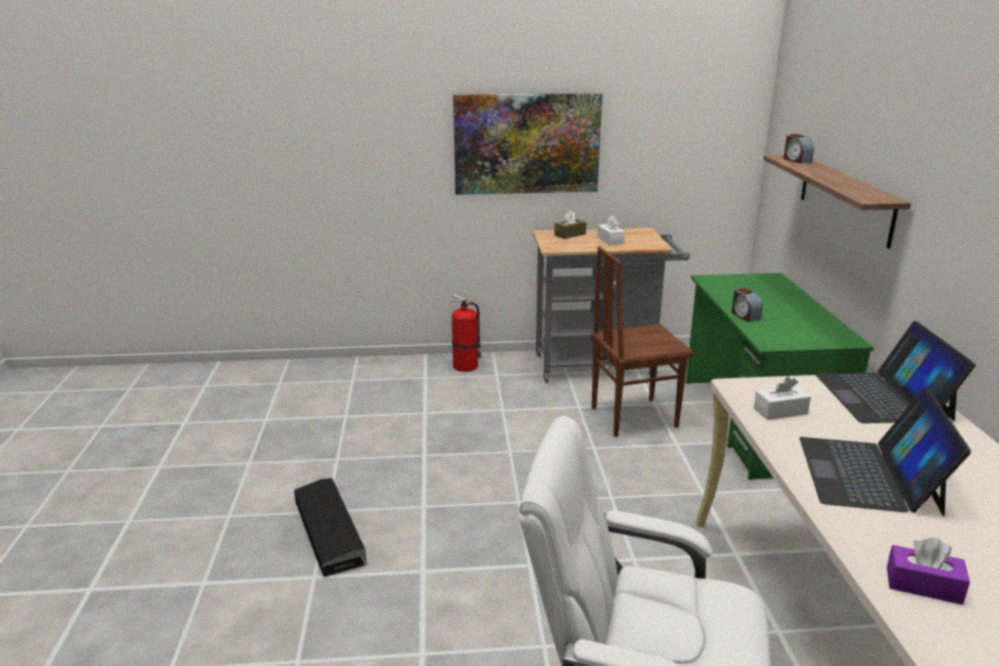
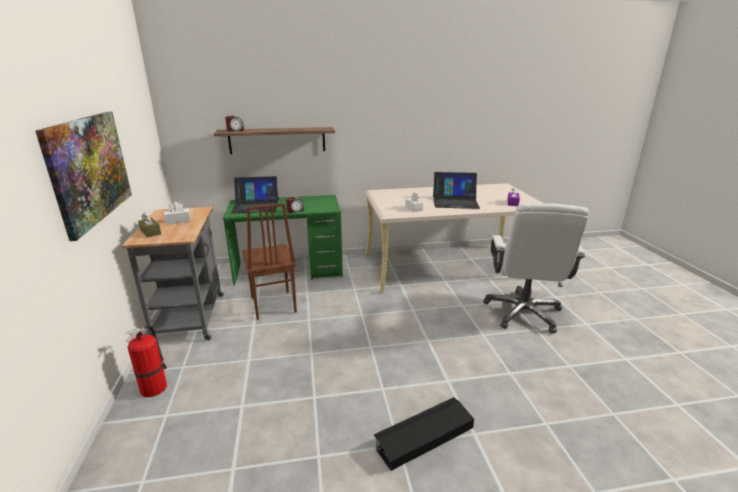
camera: 95 degrees left, 0 degrees up
laptop [816,321,976,423] -> laptop moved to [231,176,279,213]

